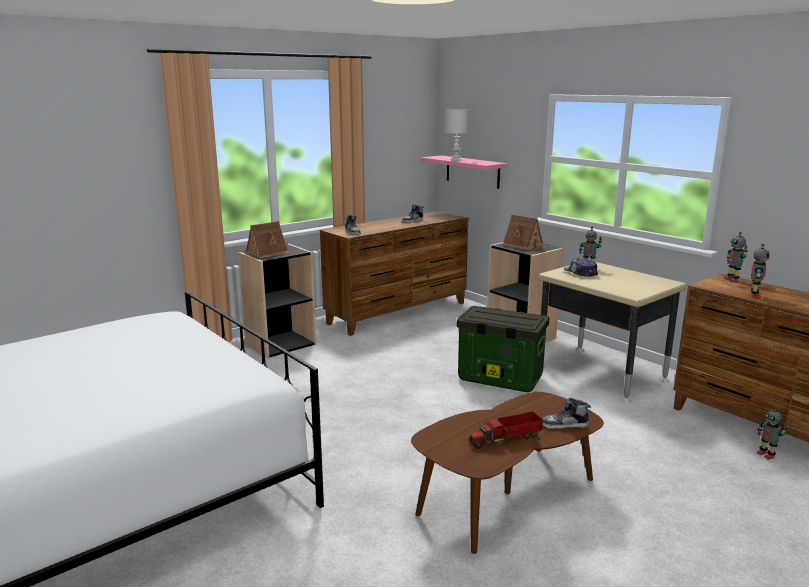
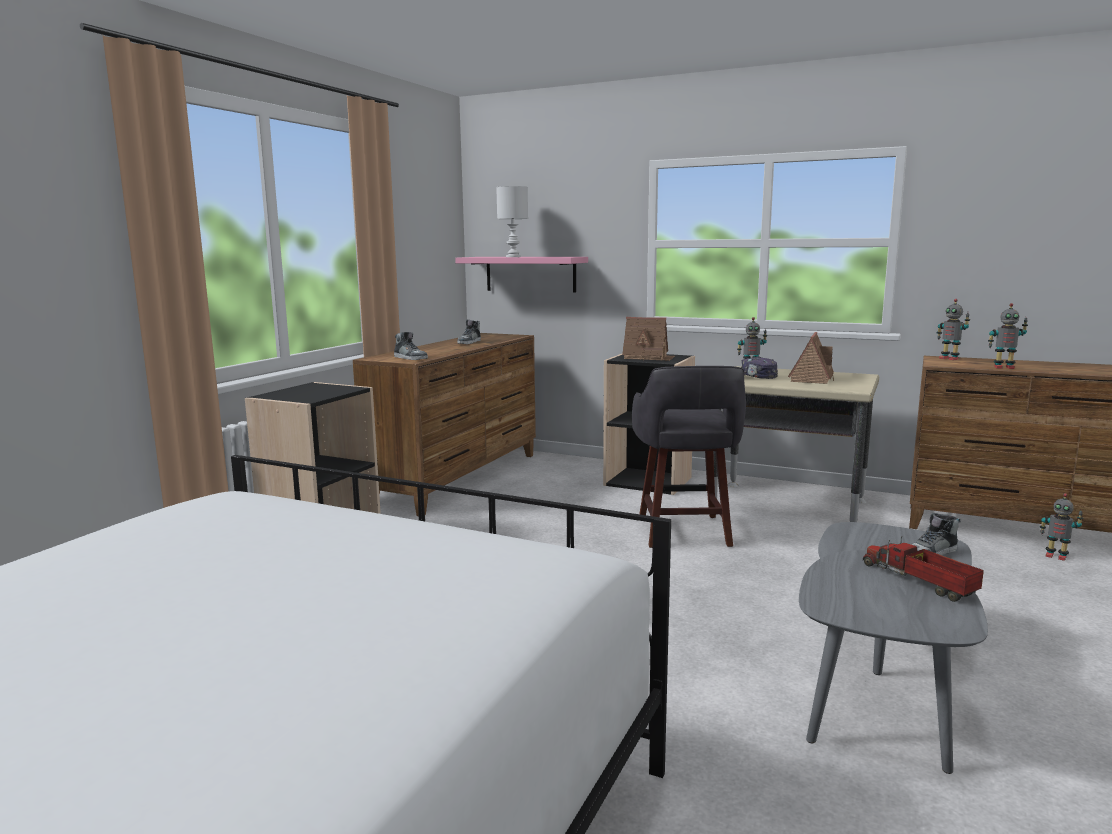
camera: 25 degrees left, 5 degrees down
toy house [246,221,291,259] -> toy house moved to [788,332,834,384]
brown coffee table [411,392,604,554] -> grey coffee table [799,522,988,774]
storage box [457,306,550,392] -> grey stool [632,366,746,548]
toy truck [469,411,543,449] -> toy truck turned 105 degrees clockwise [863,536,984,602]
toy robot [751,244,770,298] -> toy robot turned 105 degrees clockwise [988,303,1028,369]

